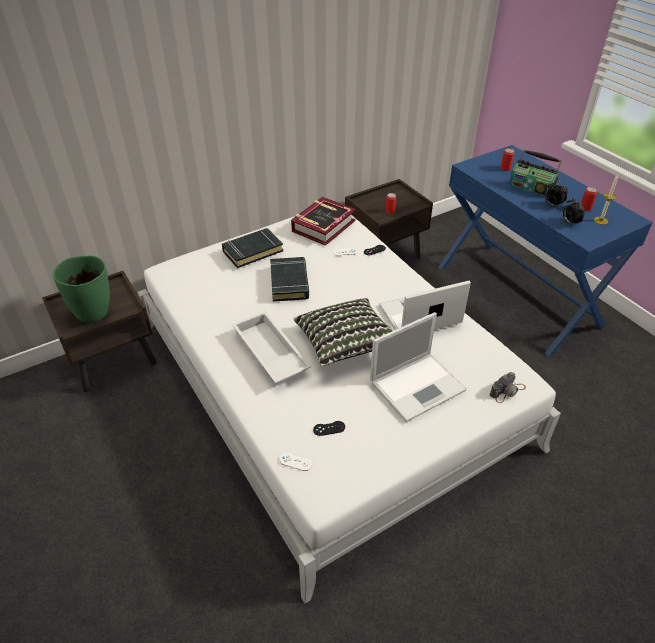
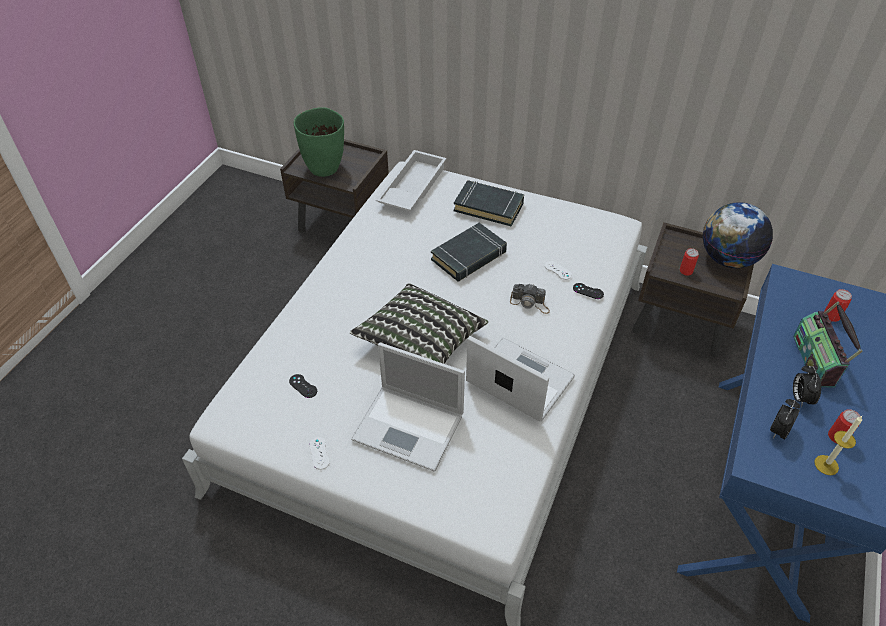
camera: 55 degrees right, 5 degrees up
white tray [232,311,311,383] -> white tray moved to [376,150,446,211]
white game controller [280,452,312,471] -> white game controller moved to [310,437,330,470]
book [291,197,356,246] -> none
camera [490,372,526,403] -> camera moved to [510,284,550,314]
none -> globe [703,202,773,268]

